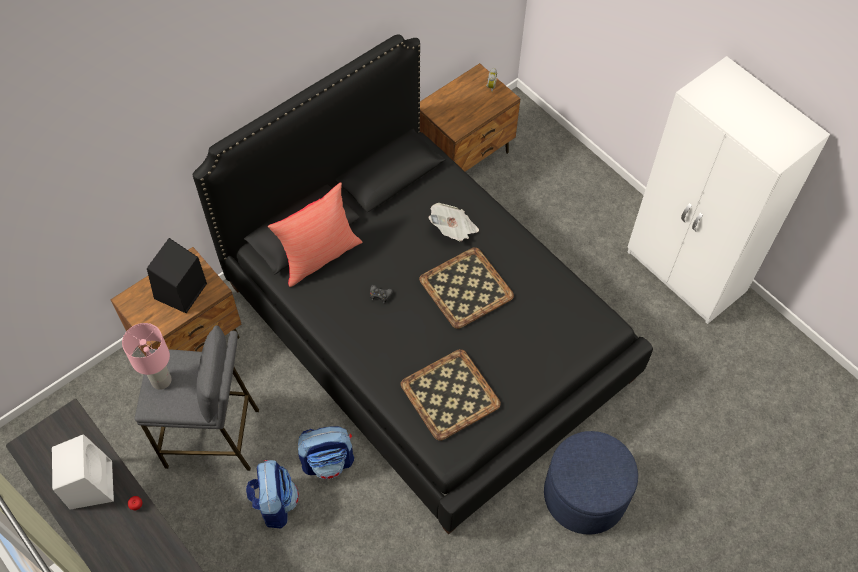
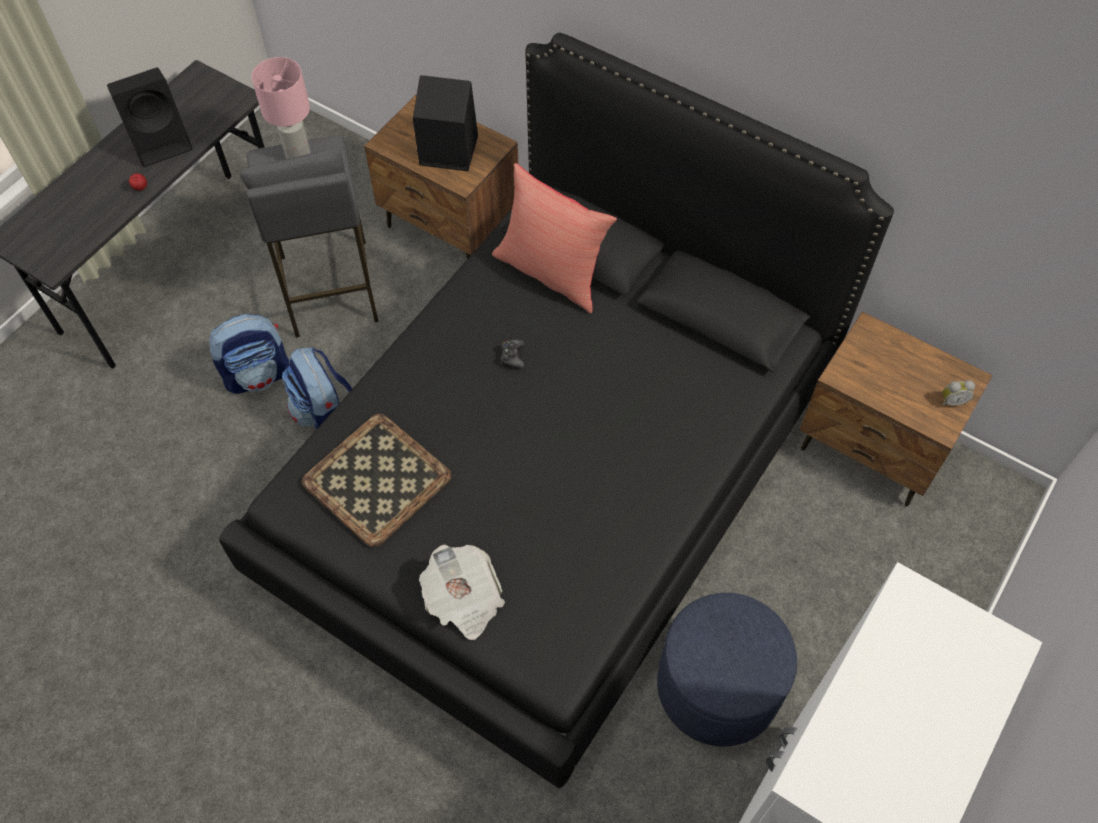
camera: 75 degrees right, 0 degrees up
white speaker [52,434,114,509] -> black speaker [107,68,193,167]
tray [419,247,514,329] -> none
newspaper [428,203,479,241] -> newspaper moved to [419,544,505,640]
blue ottoman [544,431,638,535] -> blue ottoman moved to [657,593,797,746]

